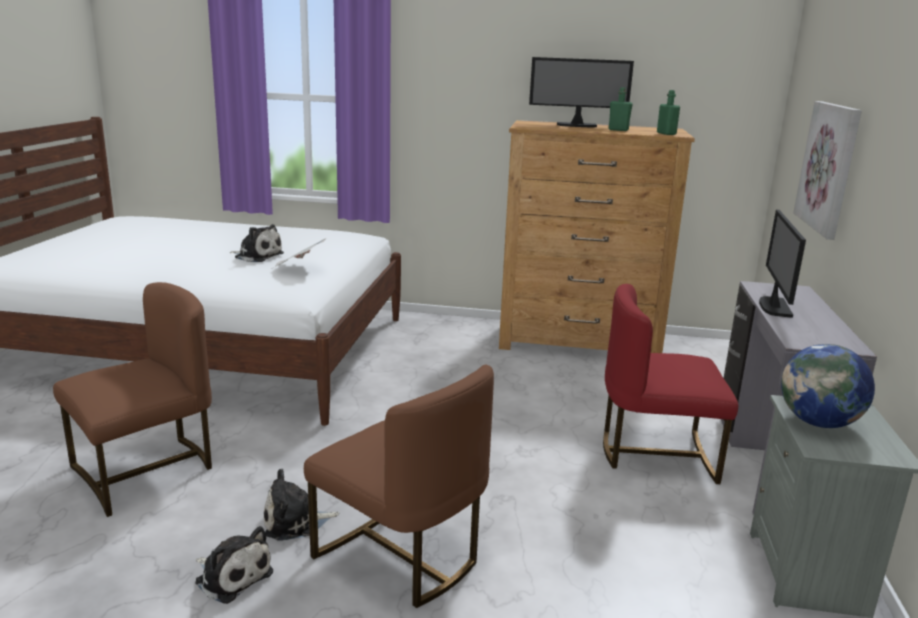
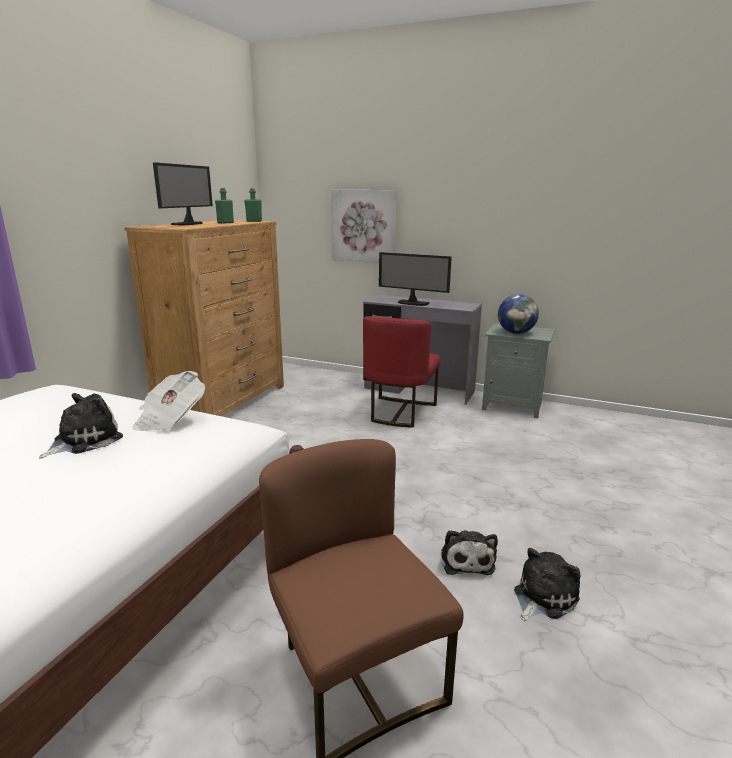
camera: 75 degrees left, 0 degrees up
brown chair [304,364,494,608] -> none

